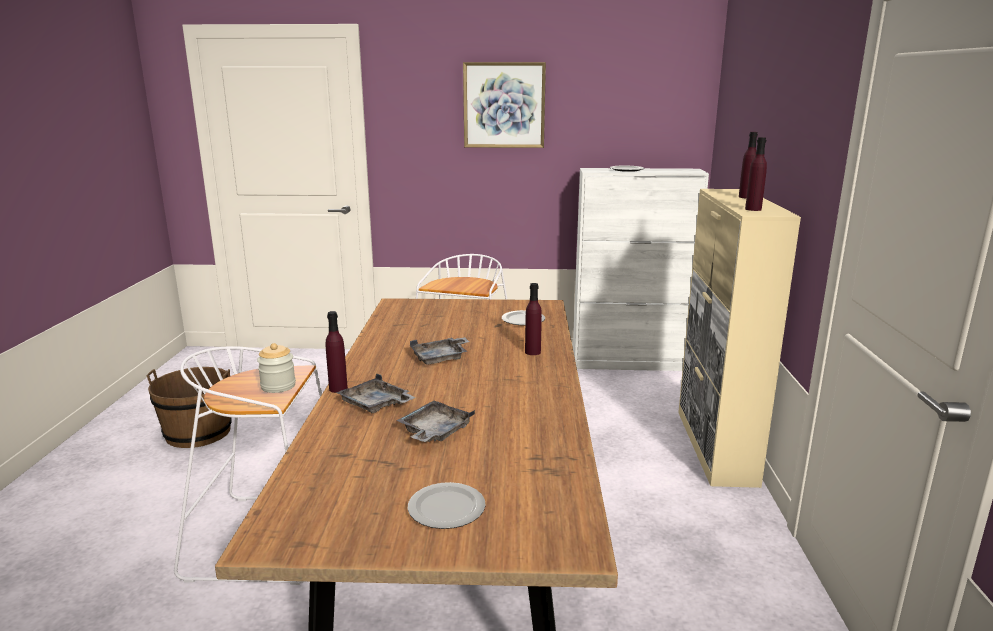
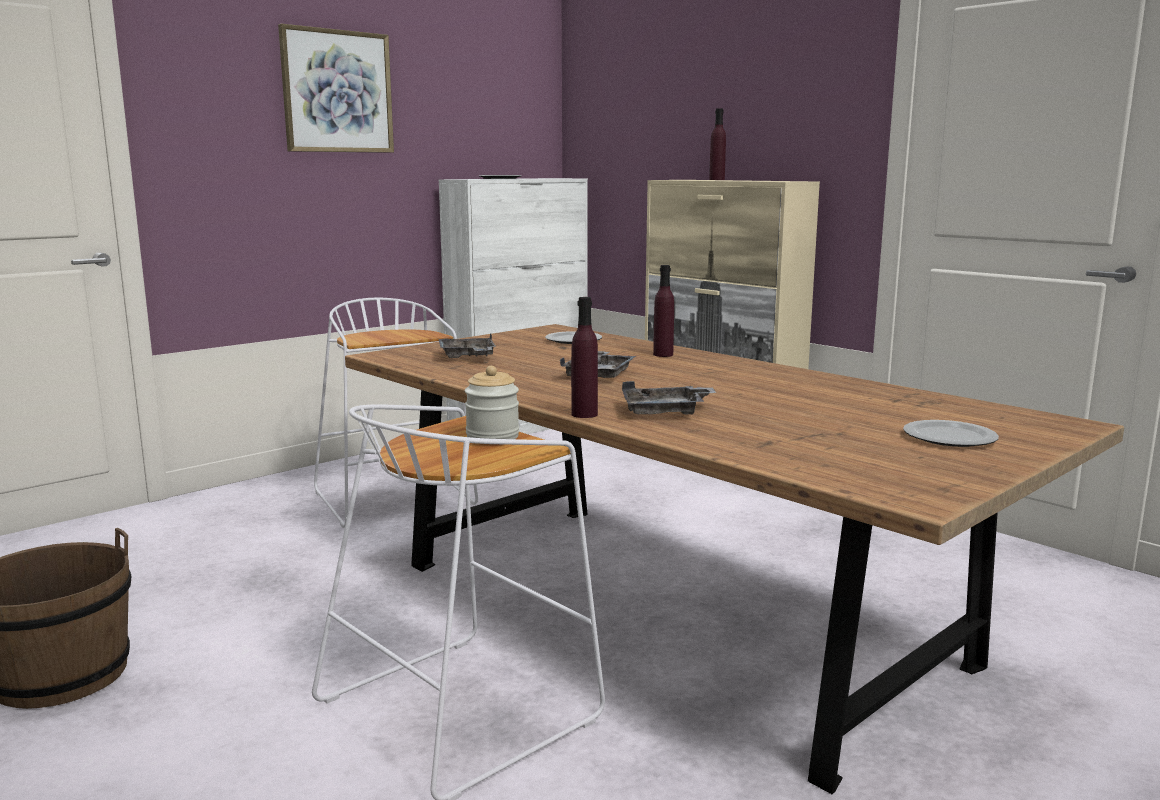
camera: 45 degrees left, 5 degrees down
grey tray [396,401,475,442] -> grey tray moved to [438,333,496,358]
purple bottle [745,137,767,211] -> none

